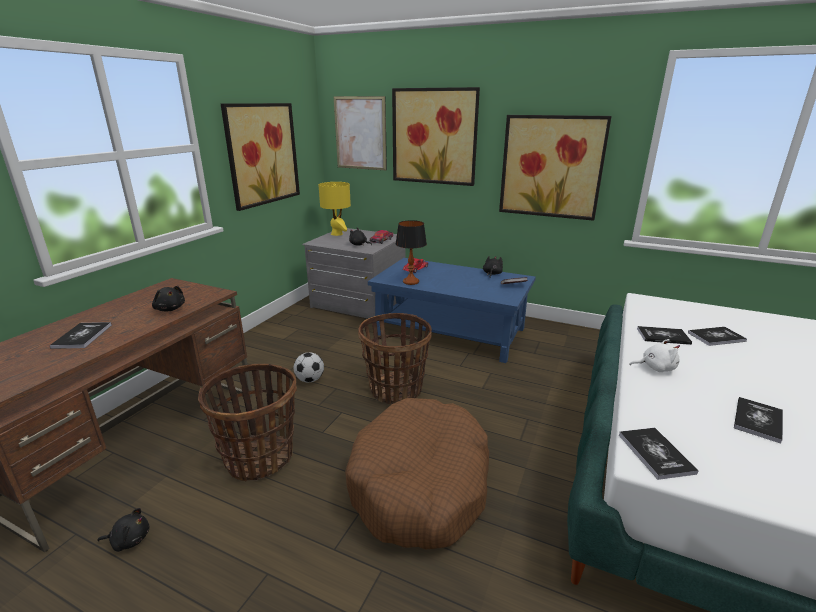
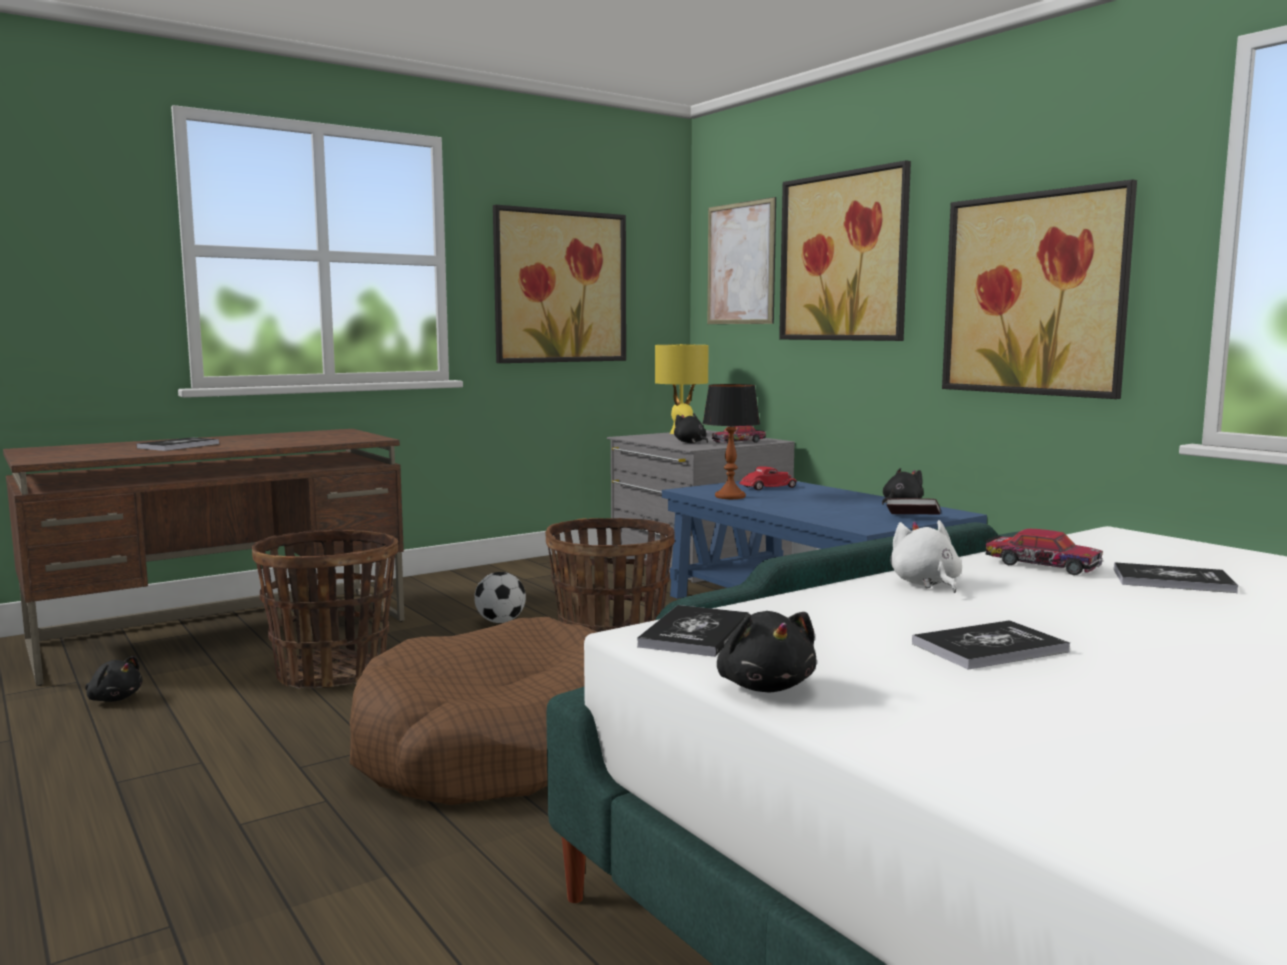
camera: 30 degrees right, 15 degrees down
black plush toy [152,286,185,311] -> black plush toy moved to [717,611,817,692]
white plush toy [629,339,680,372] -> white plush toy turned 135 degrees counterclockwise [890,520,962,593]
book [637,326,692,345] -> toy car [985,529,1103,575]

